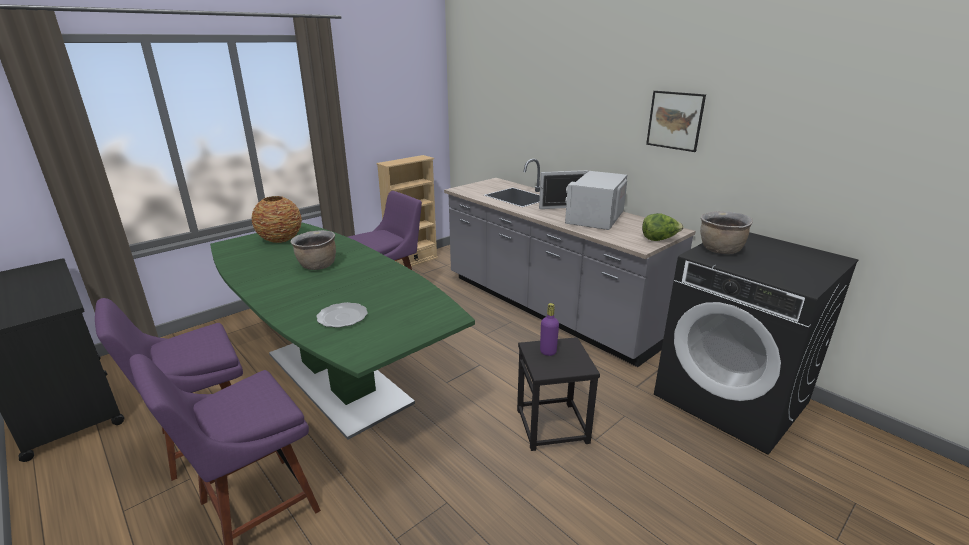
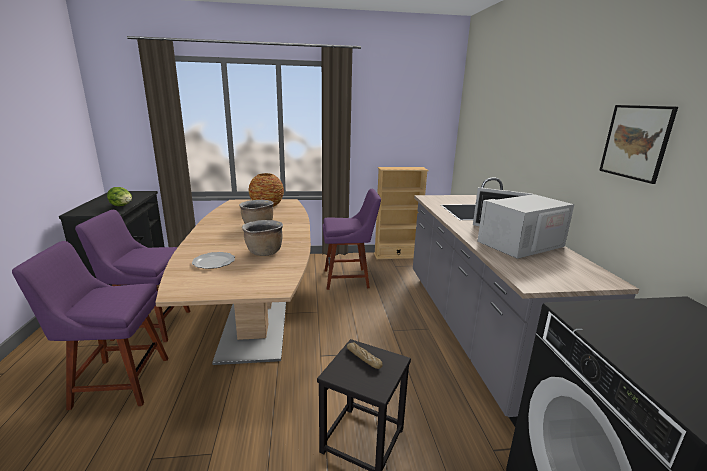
camera: 35 degrees right, 5 degrees down
green dining table [210,222,475,440] -> brown dining table [155,199,311,365]
purple bottle [540,303,559,356] -> bread [347,343,383,369]
lettuce [642,213,684,241] -> lettuce moved to [107,187,132,206]
brown cooking pot [700,211,753,254] -> brown cooking pot moved to [242,220,283,256]

